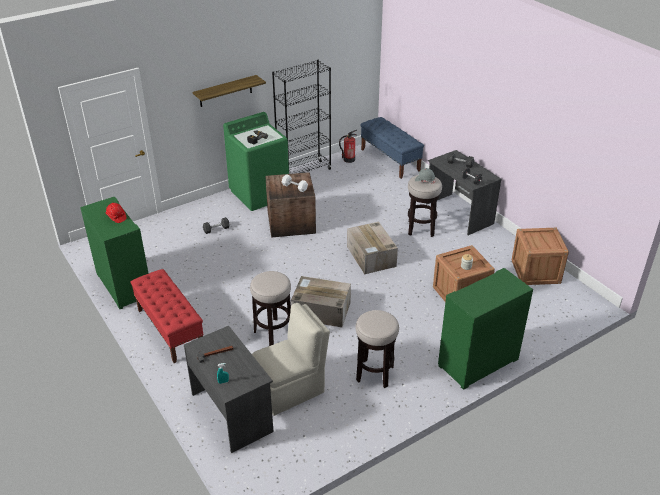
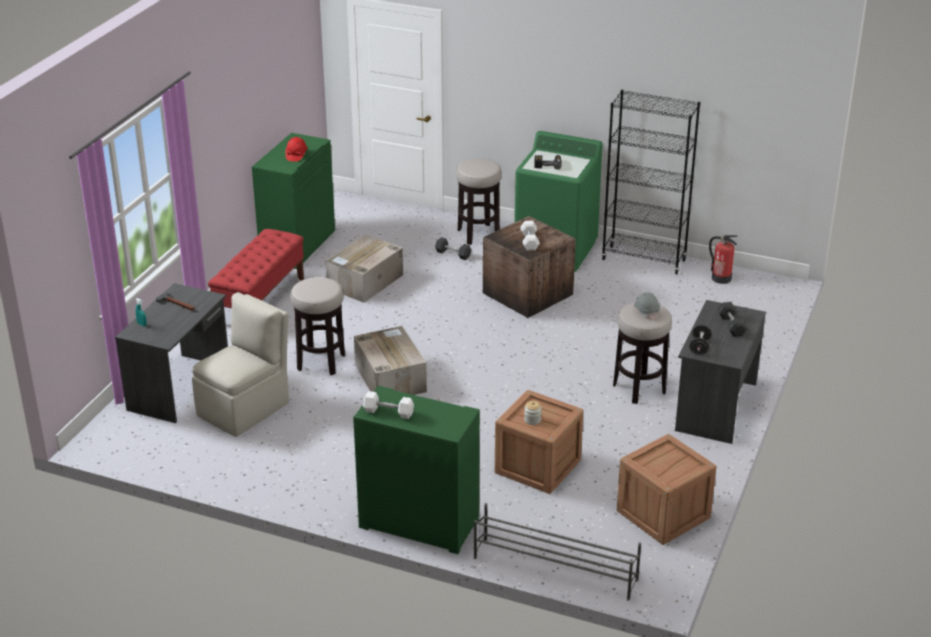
camera: 55 degrees right, 5 degrees down
shelf [193,75,266,107] -> none
beige chair [252,303,330,416] -> beige chair turned 75 degrees counterclockwise [192,292,289,437]
cardboard box [347,222,398,274] -> cardboard box moved to [325,235,403,303]
stool [356,310,399,388] -> stool moved to [456,158,502,245]
blue bench [360,117,424,179] -> none
none -> white dumbbell [363,391,414,419]
none -> grey shoe rack [474,503,641,601]

